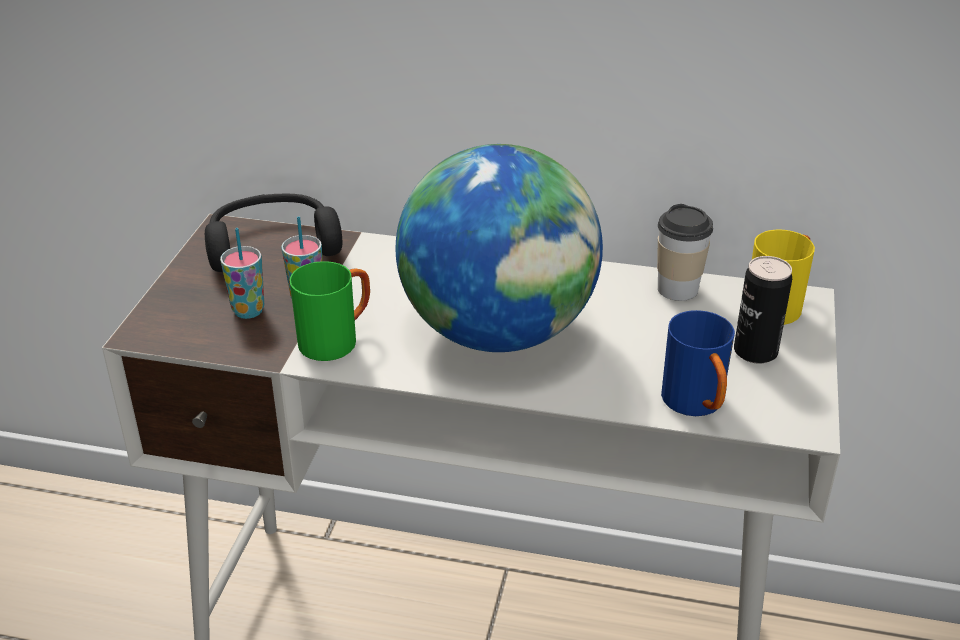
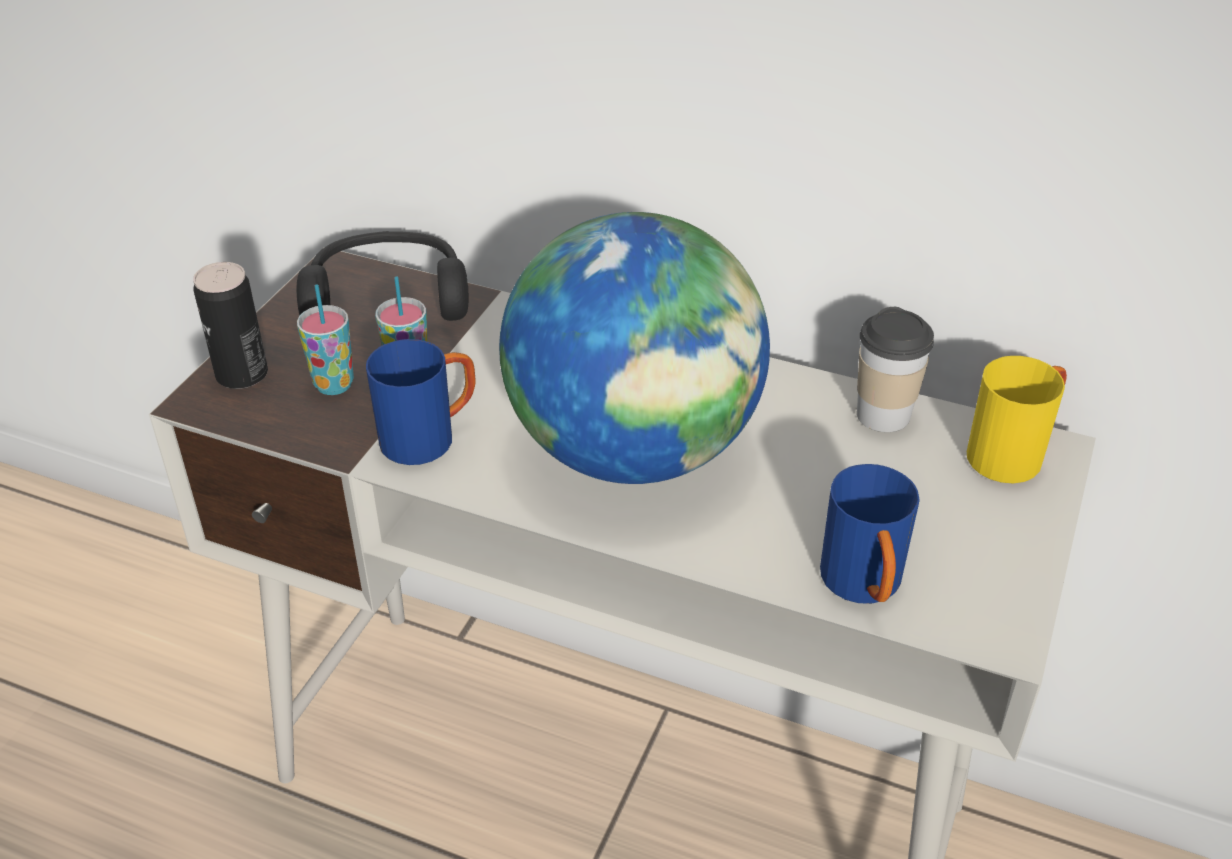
camera: 10 degrees right, 5 degrees up
green mug [290,261,370,361] -> blue mug [366,339,475,465]
can [734,256,792,364] -> can moved to [193,262,268,389]

